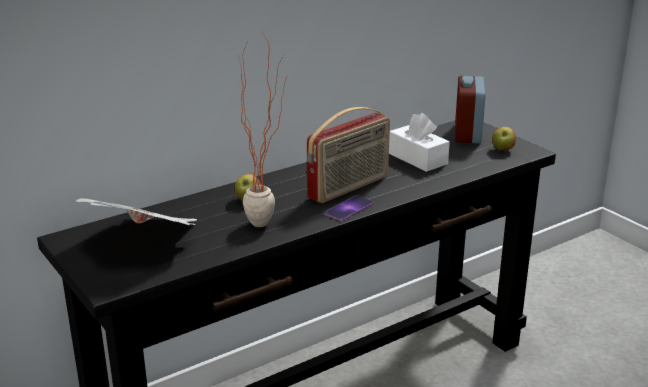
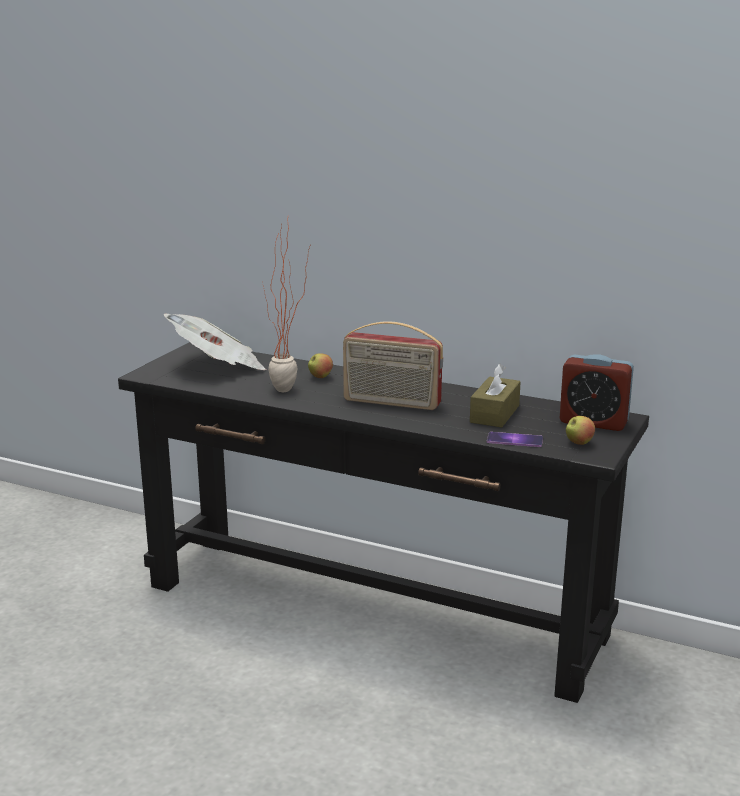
camera: 60 degrees right, 5 degrees down
phone [324,195,374,221] -> phone moved to [487,432,543,447]
white tissue box [389,113,450,172] -> brown tissue box [470,364,521,428]
alarm clock [455,76,486,144] -> alarm clock turned 135 degrees counterclockwise [560,354,634,431]

